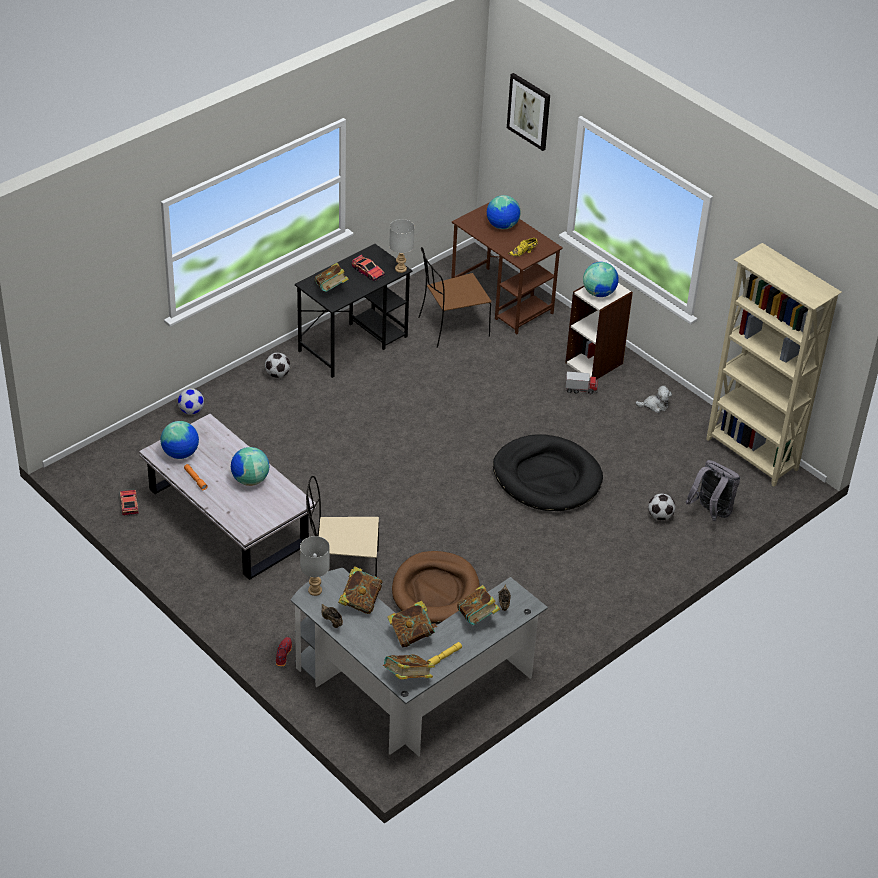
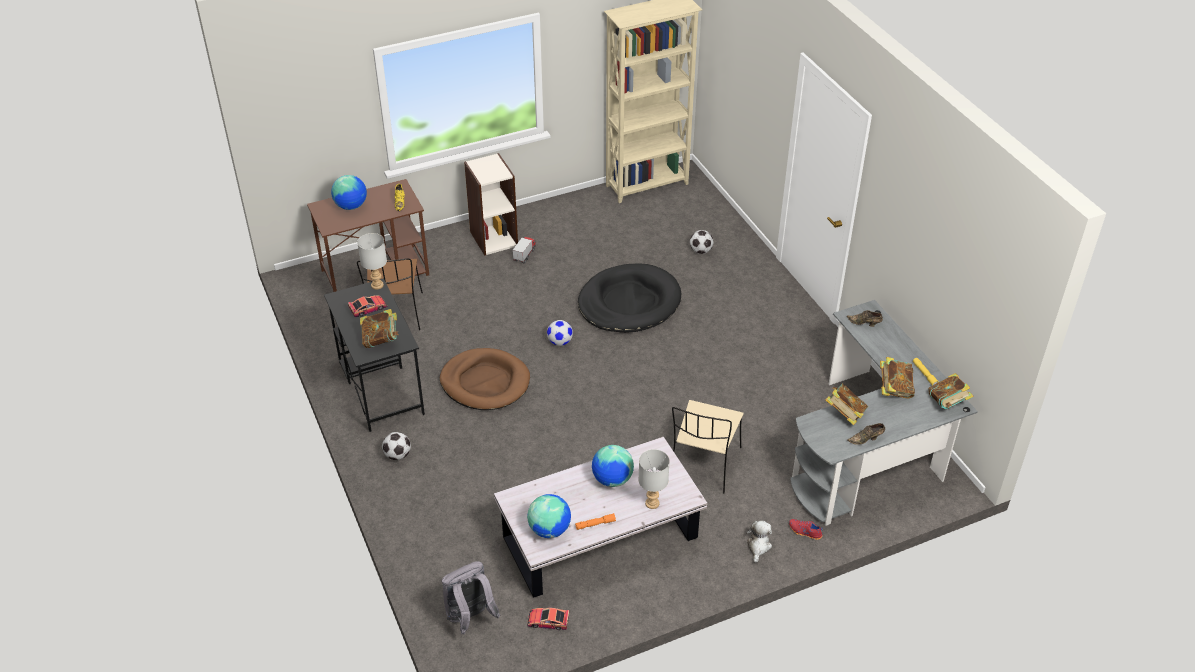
camera: 70 degrees left, 0 degrees up
football [178,388,204,415] -> football moved to [547,320,573,346]
grey table lamp [300,536,330,596] -> grey table lamp moved to [638,449,670,509]
brown dog bed [392,551,480,624] -> brown dog bed moved to [440,348,530,410]
book [457,585,500,625] -> none
picture [507,73,550,151] -> none
globe [583,262,619,297] -> none
plush toy [635,385,672,413] -> plush toy moved to [746,520,772,563]
grey backpack [686,460,740,521] -> grey backpack moved to [442,561,500,634]

